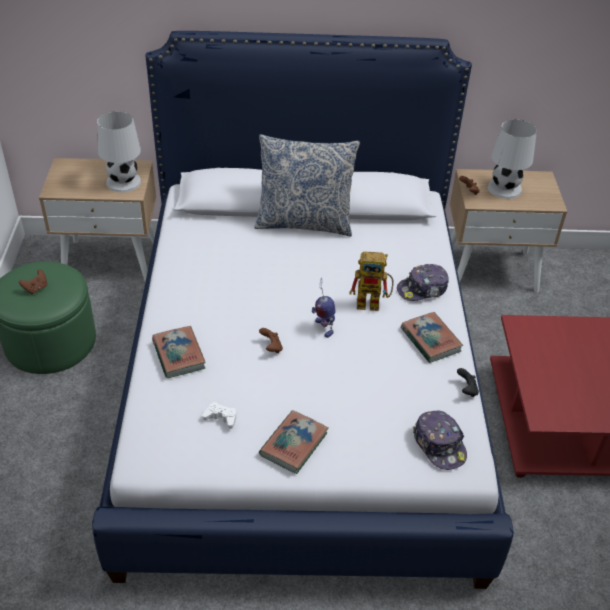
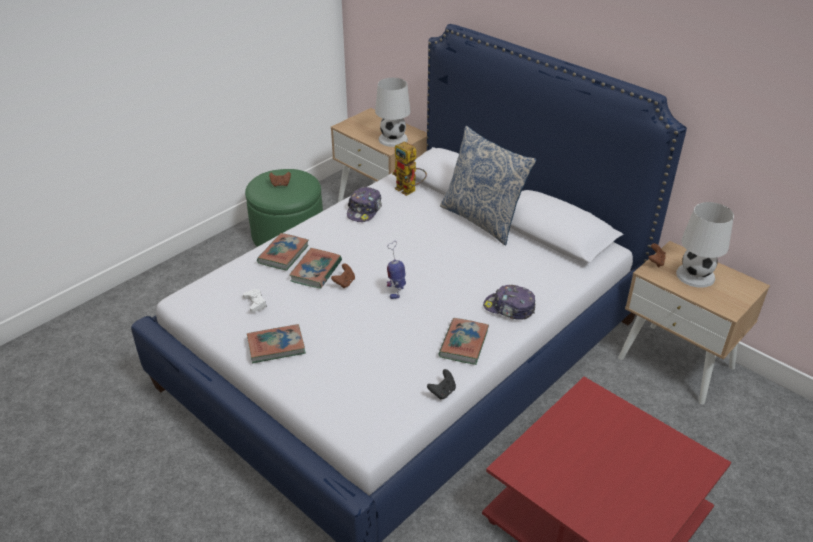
camera: 45 degrees right, 5 degrees down
toy robot [349,251,394,311] -> toy robot moved to [393,141,427,196]
cap [413,410,467,470] -> cap moved to [347,187,382,222]
none -> book [289,248,342,289]

